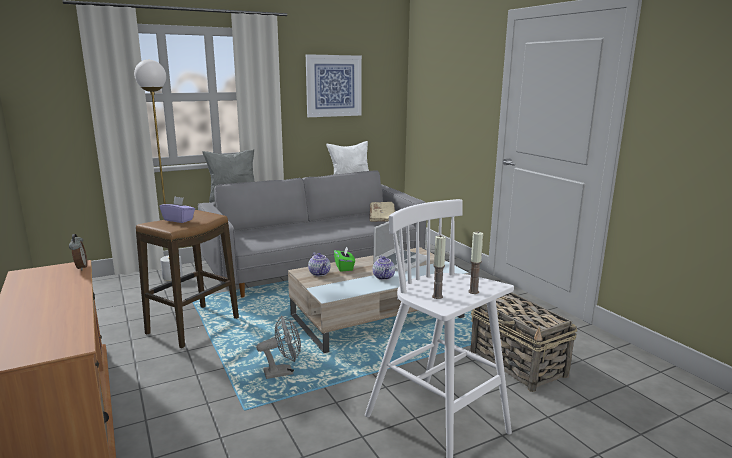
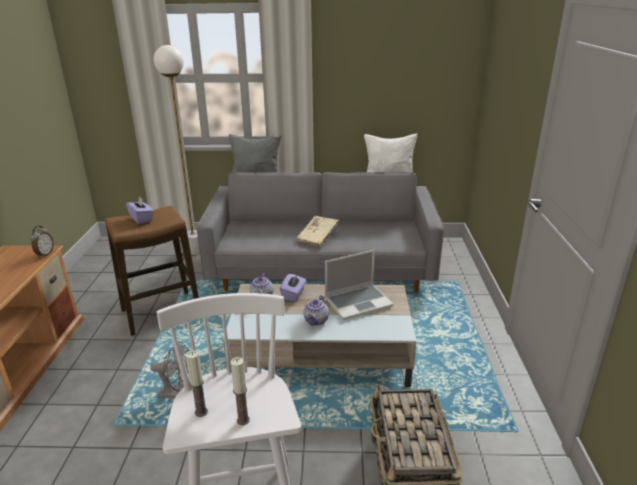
camera: 30 degrees right, 10 degrees up
picture [306,54,362,117] -> none
green tissue box [334,246,355,272] -> purple tissue box [280,273,306,302]
beige book [369,202,395,222] -> beige book moved to [296,216,339,247]

